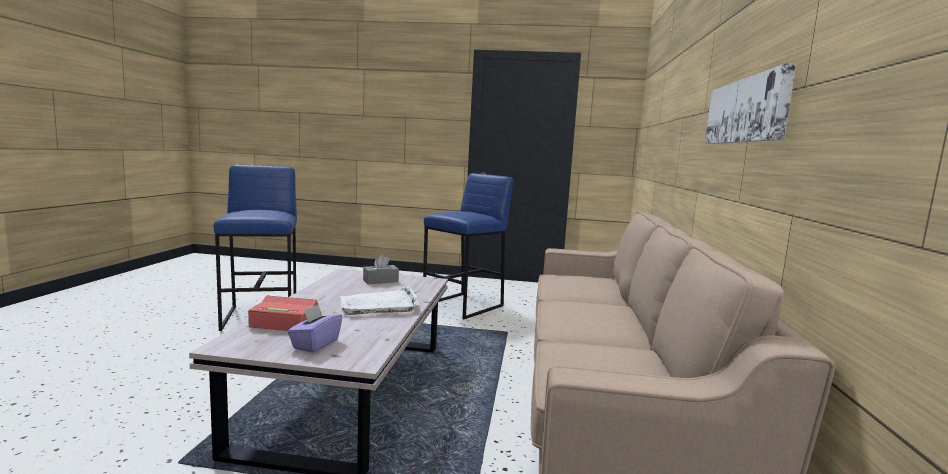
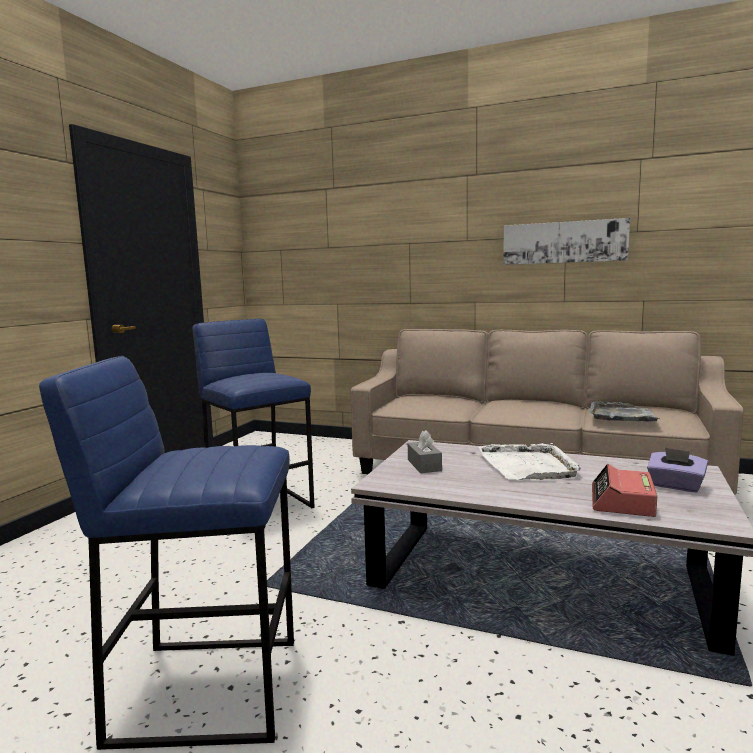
camera: 75 degrees left, 0 degrees up
none -> grey tray [590,401,659,421]

